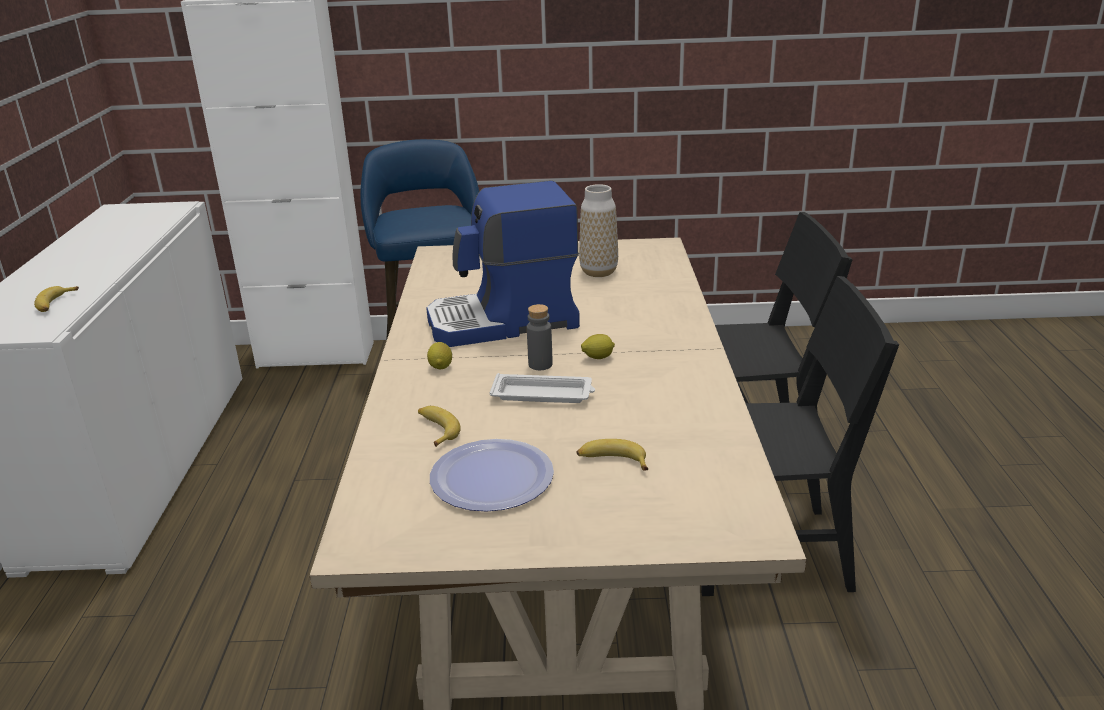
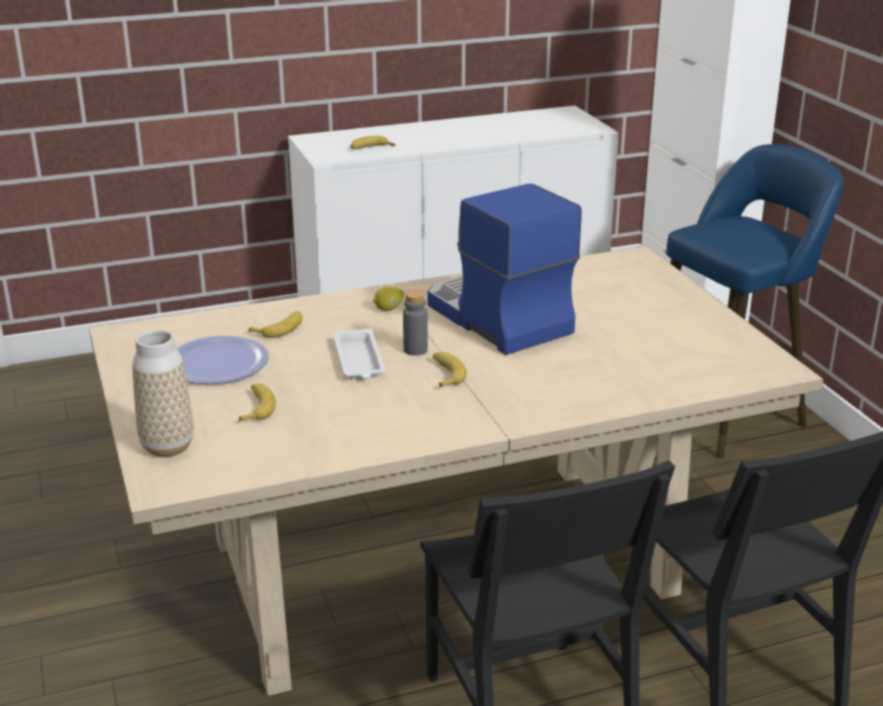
camera: 70 degrees right, 0 degrees up
vase [579,184,618,277] -> vase moved to [132,330,194,457]
lemon [581,334,615,359] -> banana [433,352,467,388]

